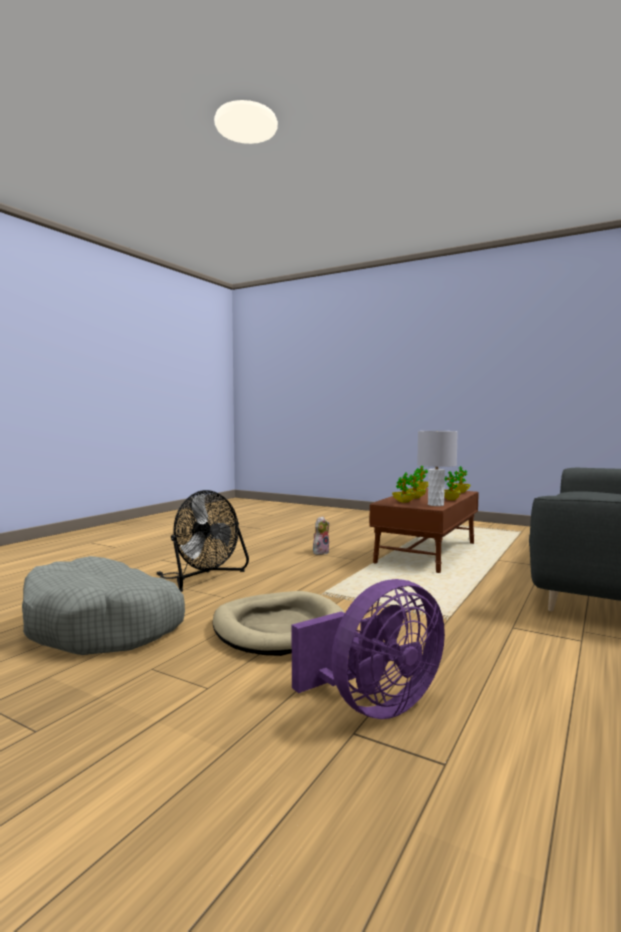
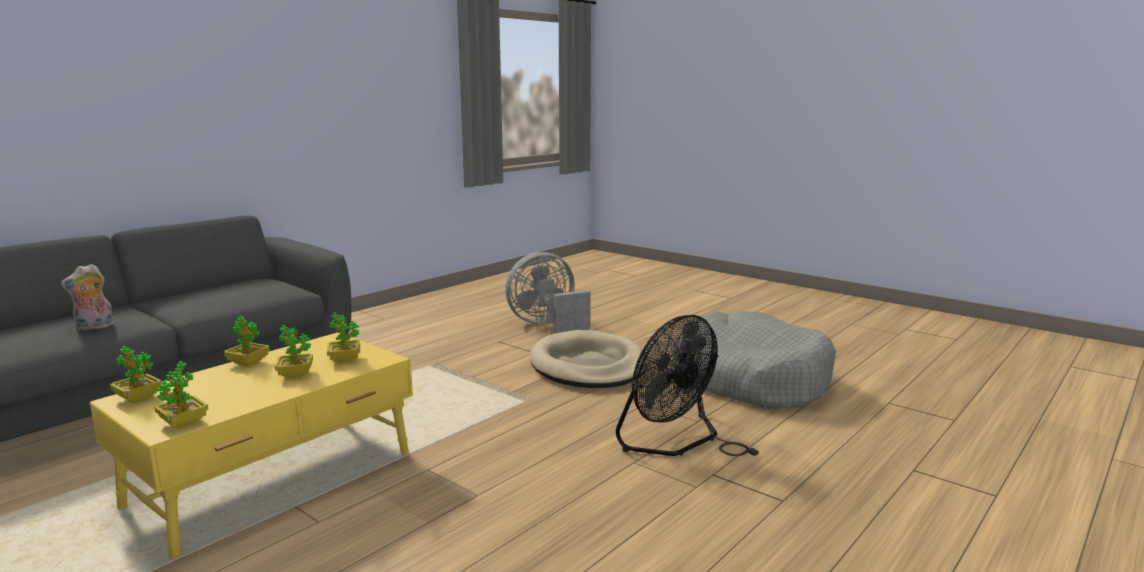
camera: 170 degrees left, 10 degrees up
purple fan [292,579,445,719] -> grey fan [505,252,591,334]
plush toy [313,516,329,555] -> plush toy moved to [61,264,114,331]
brown coffee table [369,488,479,573] -> yellow coffee table [90,332,413,559]
grey table lamp [417,431,458,506] -> none

